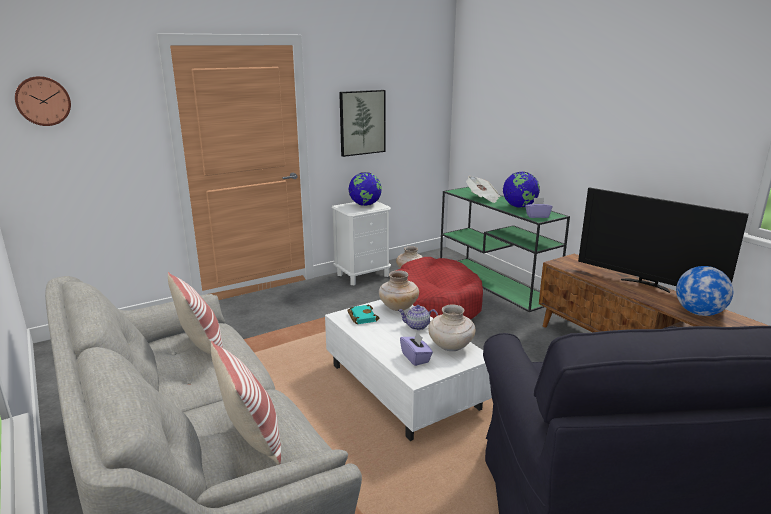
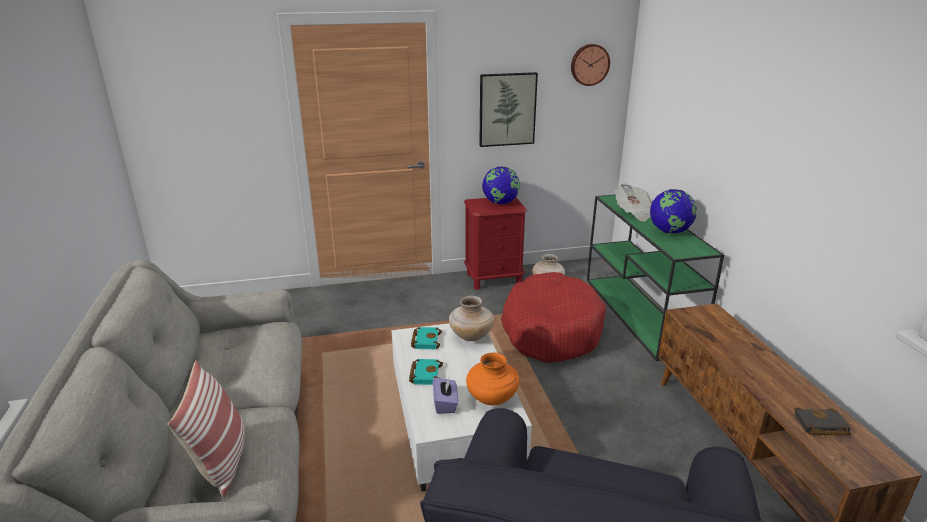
camera: 20 degrees right, 5 degrees up
wall clock [15,76,71,126] -> wall clock moved to [571,44,610,86]
pillow [168,272,223,355] -> none
white nightstand [331,201,391,285] -> red nightstand [464,198,527,290]
teapot [398,305,438,330] -> none
beige vase [428,305,475,351] -> orange vase [466,352,519,405]
purple tissue box [525,198,553,218] -> none
television [578,187,749,293] -> none
globe [676,266,733,316] -> black book [794,407,851,436]
none -> turquoise book [409,359,443,385]

